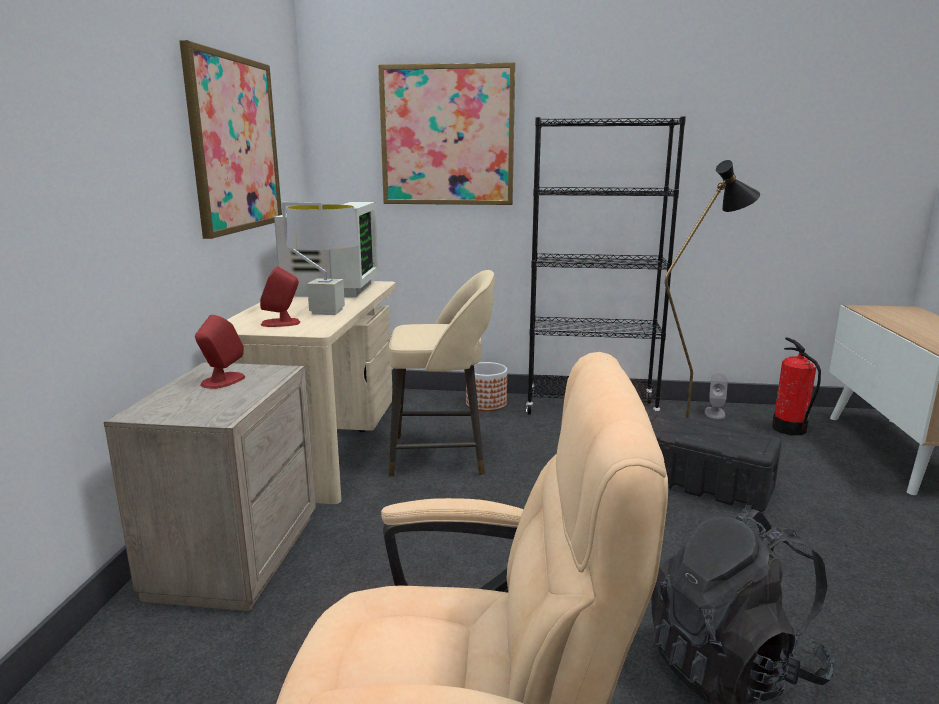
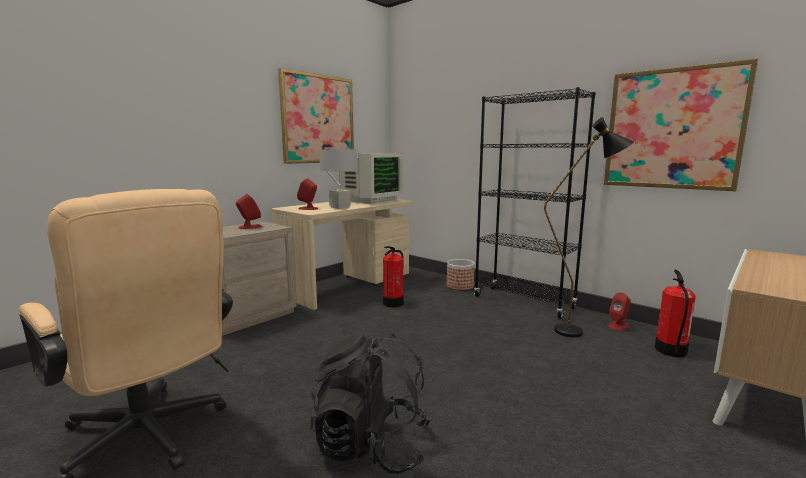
camera: 35 degrees right, 5 degrees down
picture [378,62,515,205] -> picture moved to [604,58,758,191]
beige stool [389,270,495,477] -> fire extinguisher [383,246,404,308]
black storage box [648,412,782,512] -> none
grey speaker [705,373,728,419] -> red speaker [608,292,631,330]

